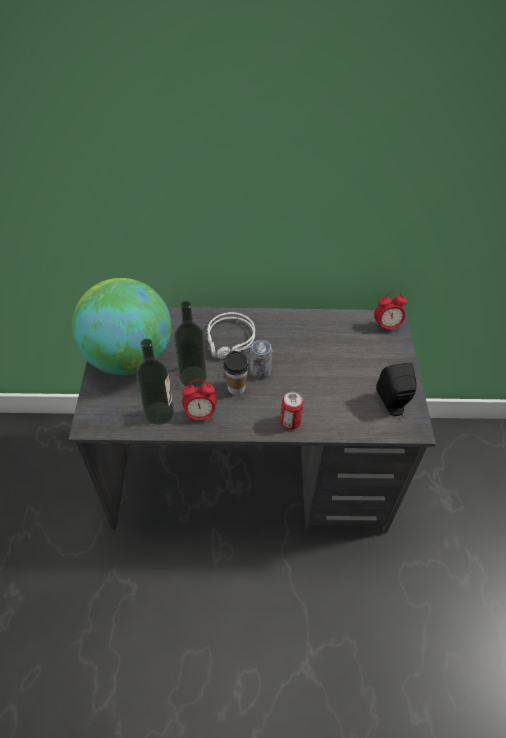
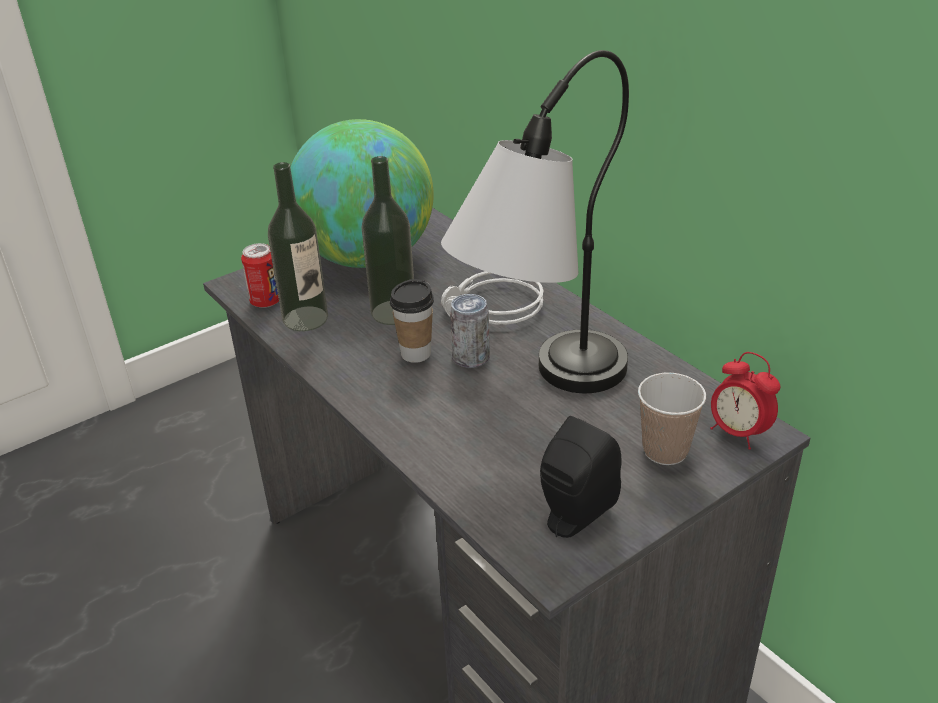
camera: 55 degrees right, 15 degrees down
alarm clock [182,380,217,422] -> none
can [280,392,304,430] -> can moved to [241,243,279,308]
none -> table lamp [441,50,629,393]
none -> cup [638,373,706,465]

